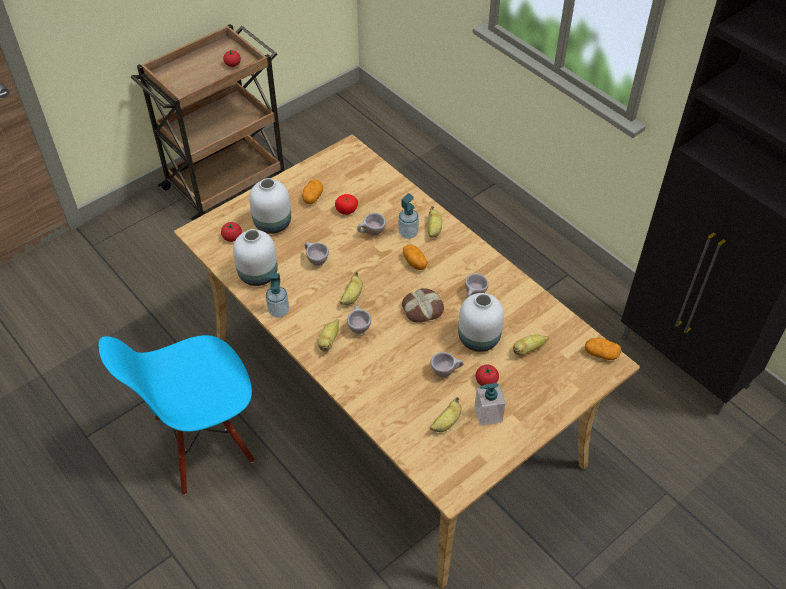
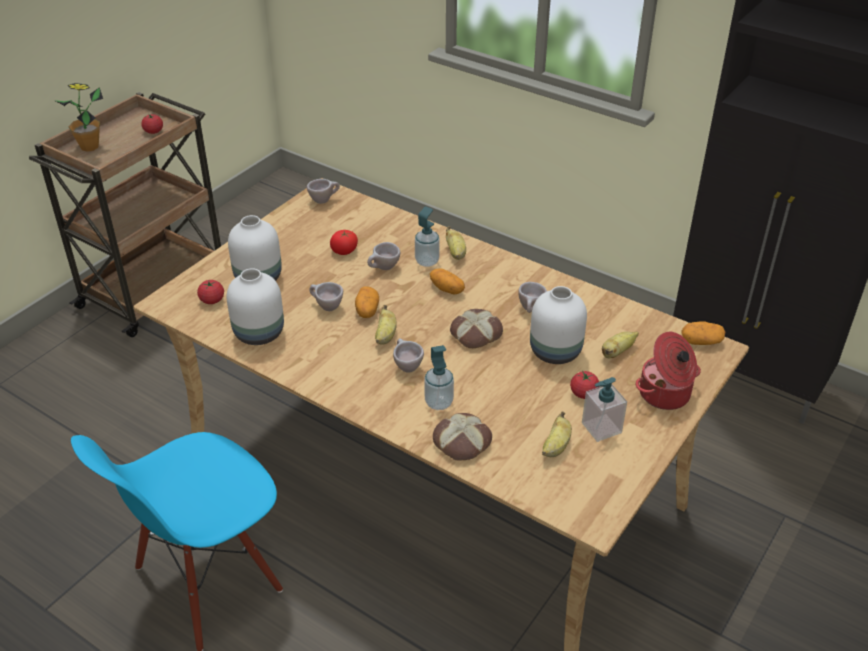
camera: 15 degrees left, 10 degrees down
soap dispenser [266,273,289,318] -> soap dispenser moved to [424,345,454,410]
potato [302,179,323,204] -> potato moved to [355,286,379,318]
banana [318,319,339,352] -> none
beige cup [430,352,464,377] -> beige cup moved to [307,179,340,204]
none -> potted plant [54,83,103,152]
none -> bread [433,413,492,460]
none -> cooking pot [636,332,701,410]

